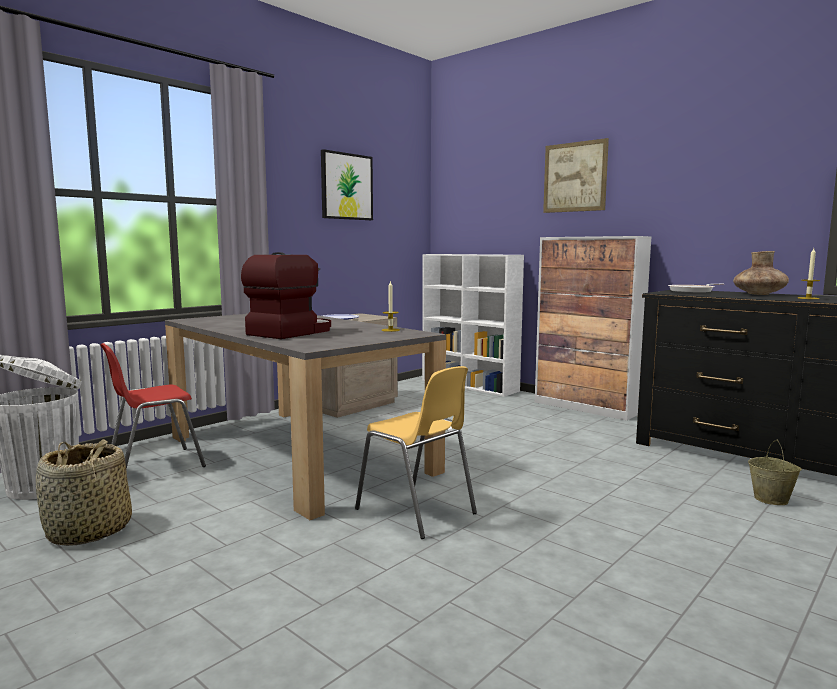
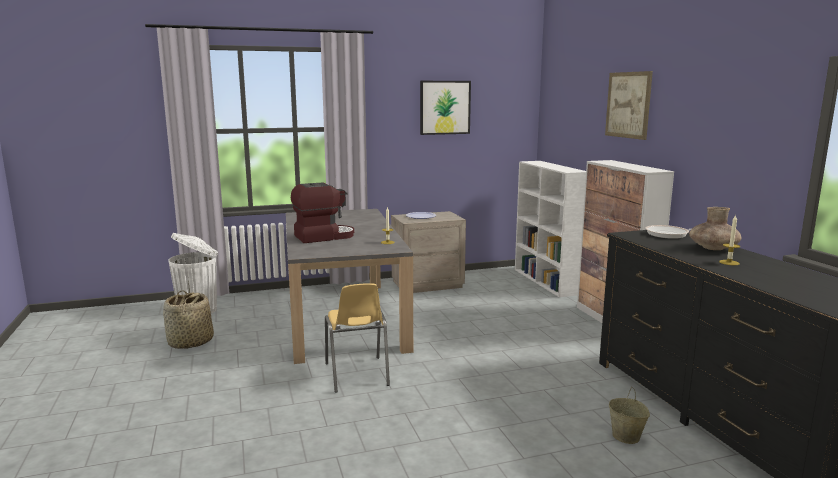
camera: 30 degrees right, 5 degrees up
red chair [100,343,206,469] -> none

